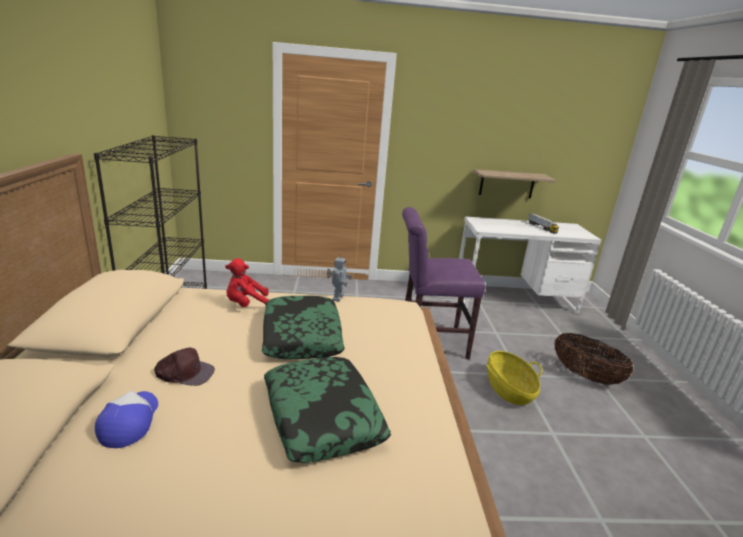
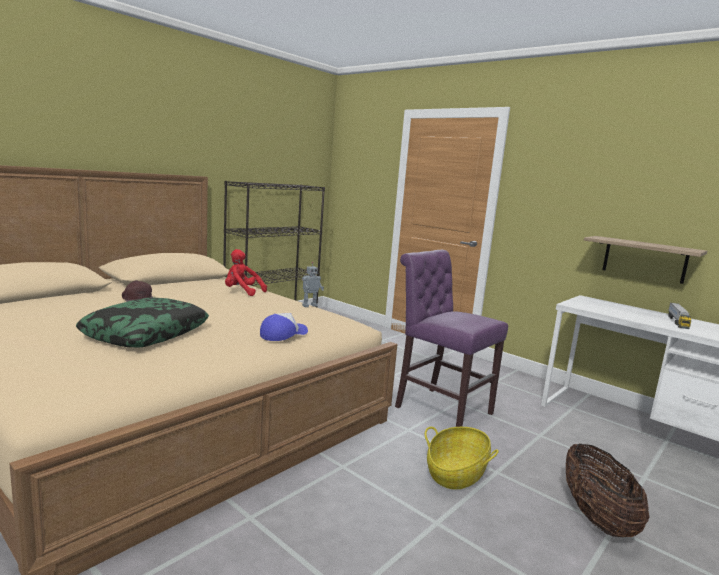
camera: 45 degrees right, 10 degrees down
cap [95,391,158,448] -> cap moved to [260,313,308,341]
pillow [262,296,345,359] -> none

